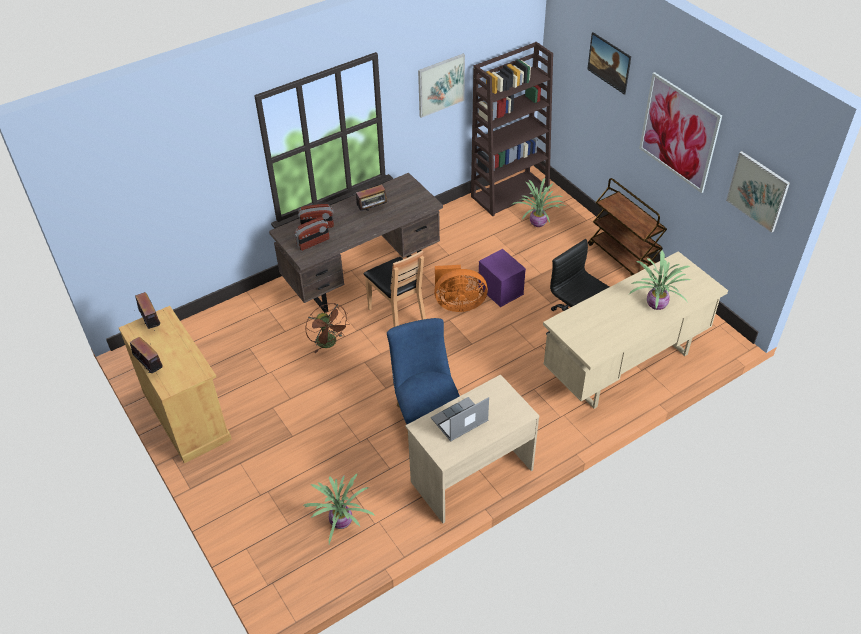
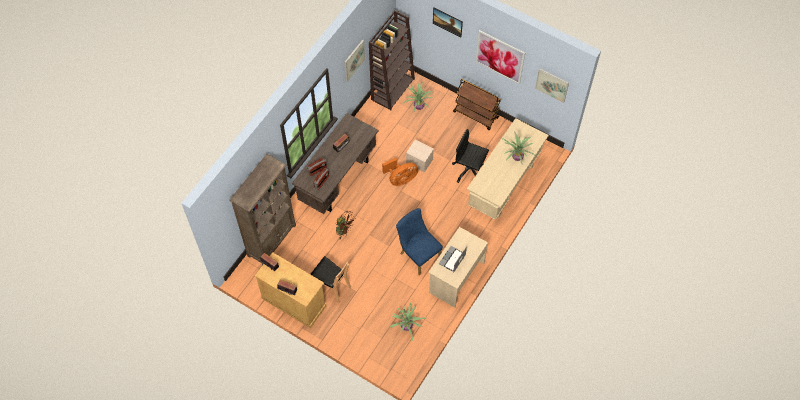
camera: 25 degrees left, 15 degrees up
brown chair [364,250,426,327] -> brown chair moved to [310,256,351,304]
purple storage box [478,249,526,307] -> beige storage box [406,140,434,173]
none -> brown bookcase [229,154,296,265]

